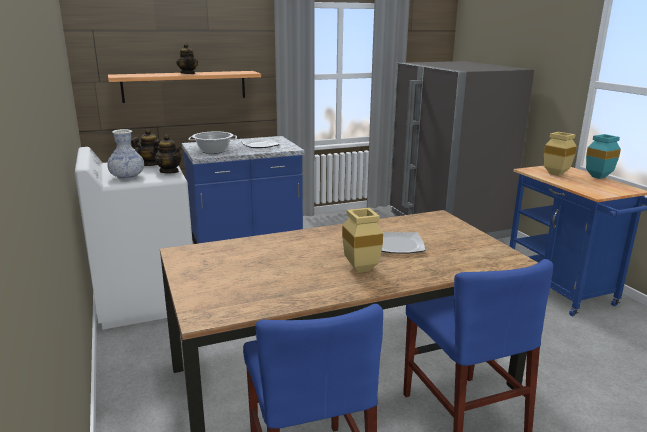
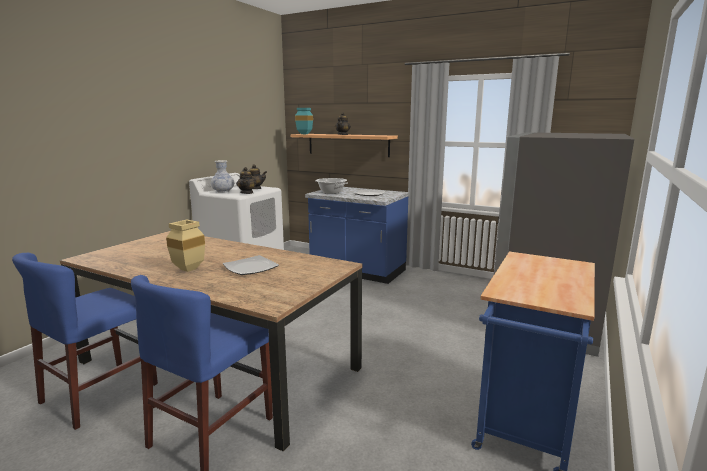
camera: 50 degrees right, 5 degrees down
beige vase [544,132,577,176] -> none
turquoise vase [586,134,621,179] -> turquoise vase moved to [295,108,313,134]

